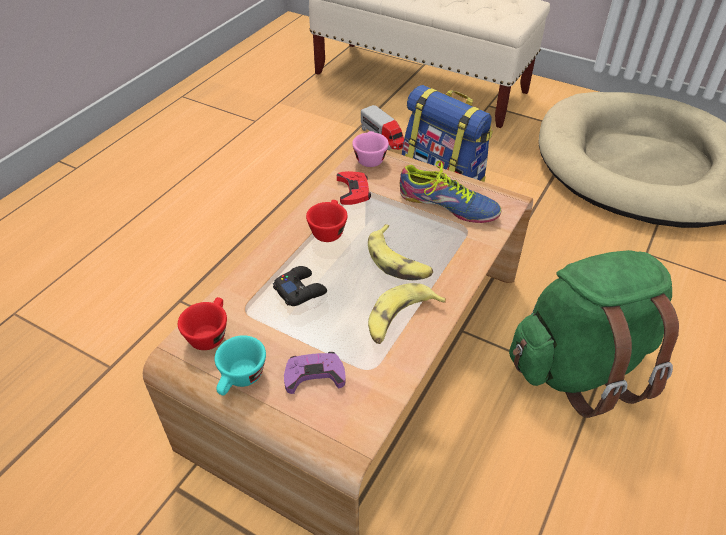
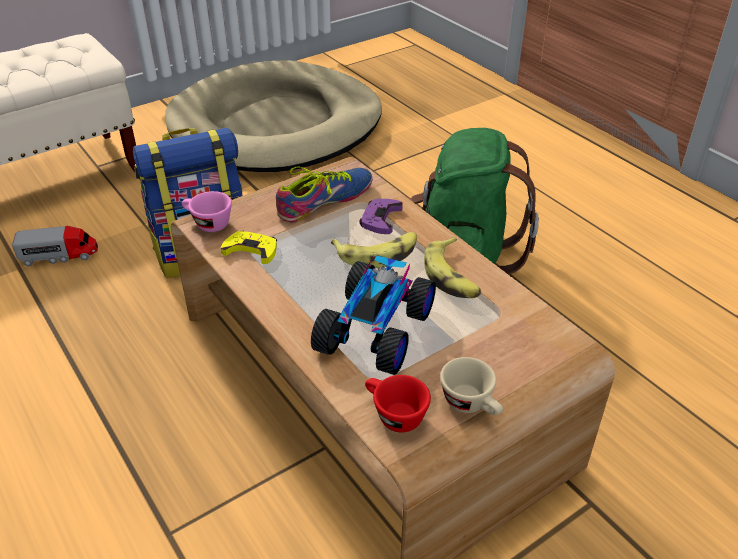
camera: 65 degrees left, 5 degrees down
turquoise cup [215,335,266,395] -> beige cup [440,357,503,415]
black game controller [273,266,327,306] -> toy car [311,255,436,375]
purple game controller [284,352,346,394] -> purple game controller moved to [359,199,403,234]
red cup [306,200,347,242] -> none
red game controller [337,171,371,205] -> yellow game controller [221,231,277,264]

